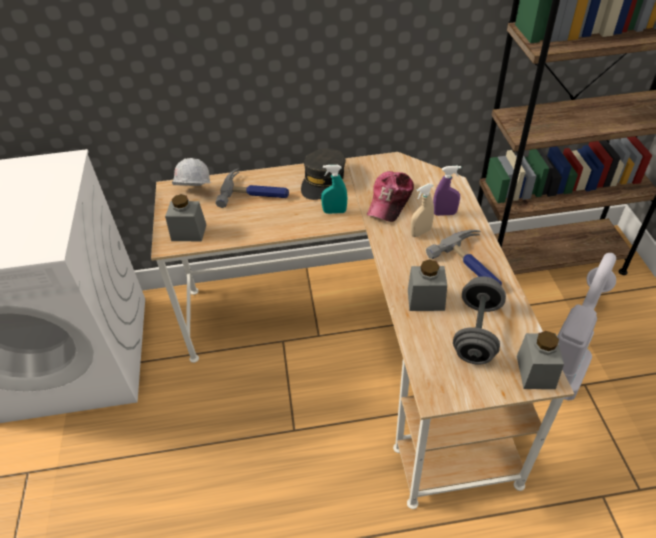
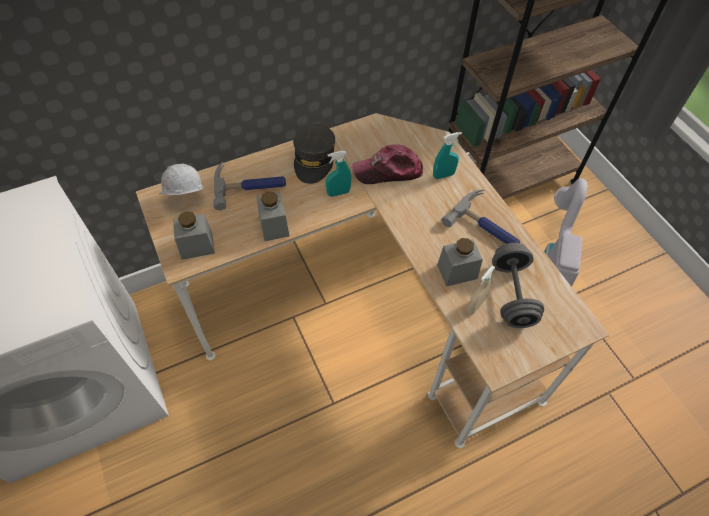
camera: 20 degrees left, 10 degrees up
cap [367,171,414,222] -> cap turned 75 degrees clockwise [352,144,423,184]
beige spray bottle [411,183,434,237] -> beige spray bottle moved to [467,266,495,314]
purple spray bottle [433,166,462,216] -> turquoise spray bottle [433,132,462,179]
grey jar [517,331,564,389] -> grey jar moved to [256,191,290,241]

